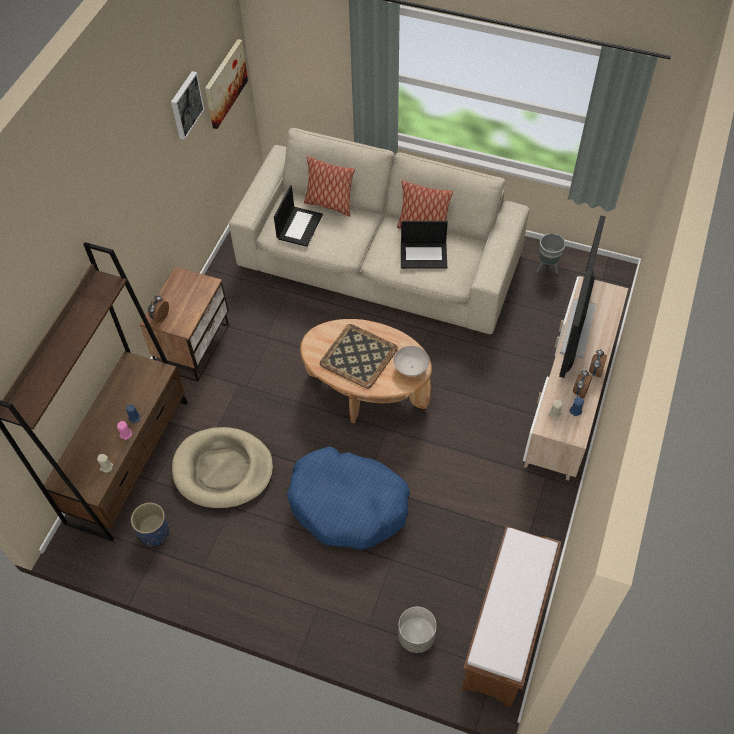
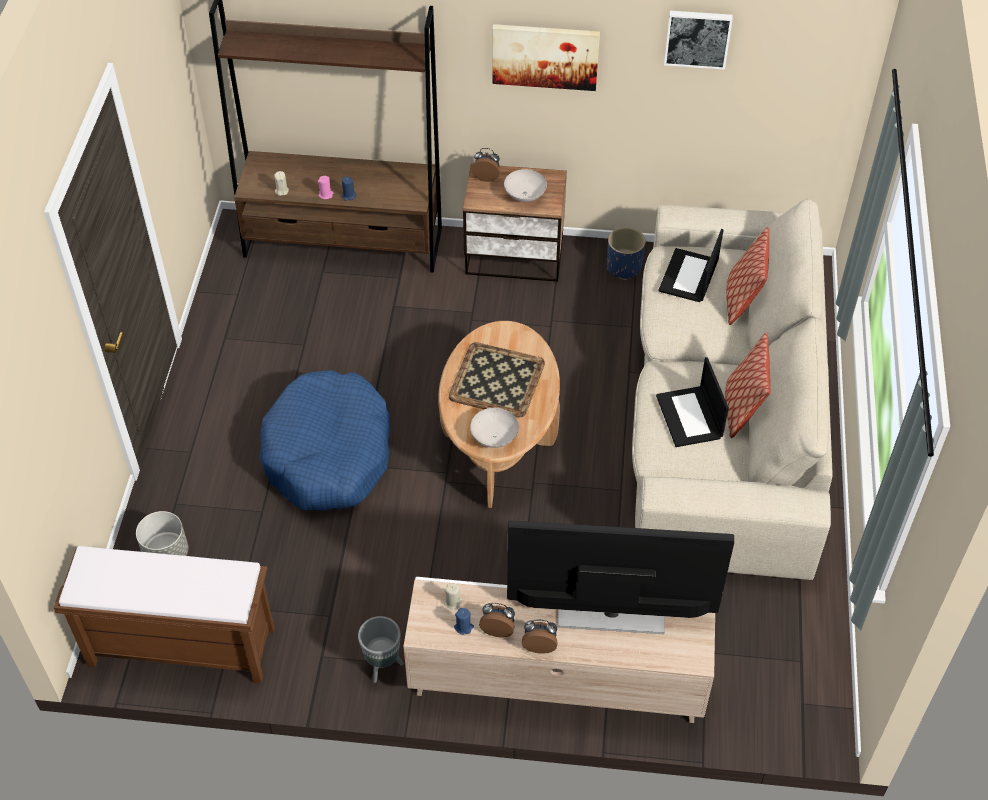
camera: 75 degrees right, 5 degrees down
blue planter [131,503,170,546] -> blue planter moved to [607,227,646,280]
beige dog bed [172,427,273,509] -> none
picture [205,39,248,129] -> picture moved to [492,24,600,91]
laptop [274,185,323,247] -> laptop turned 105 degrees clockwise [658,229,724,302]
grey planter [536,233,566,274] -> grey planter moved to [358,616,403,683]
none -> white bowl [504,169,547,202]

